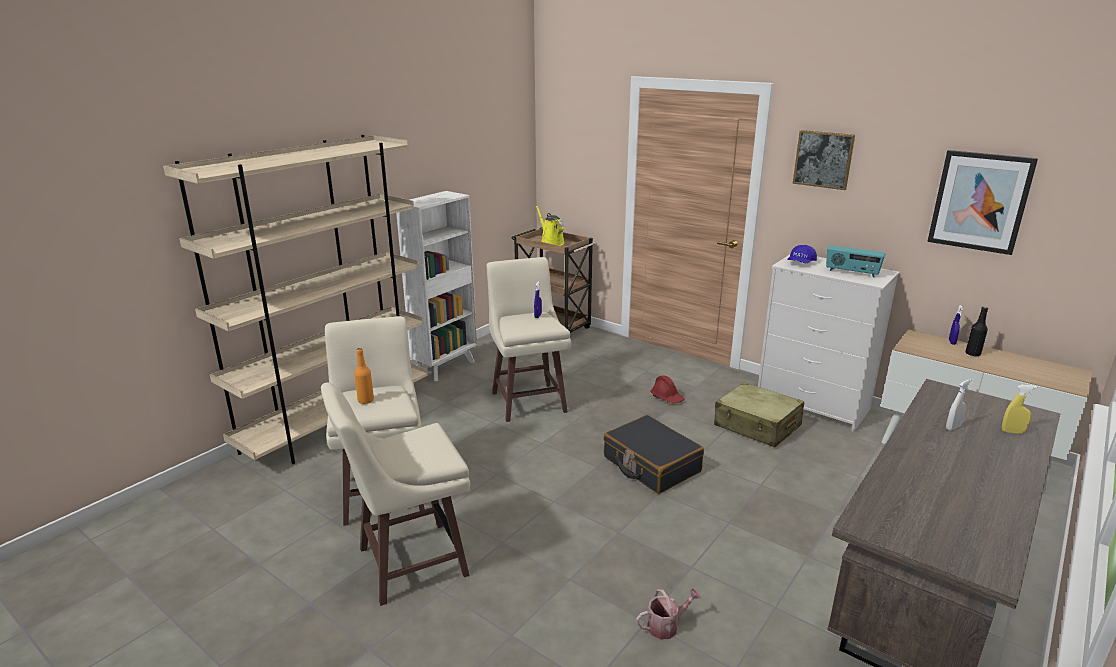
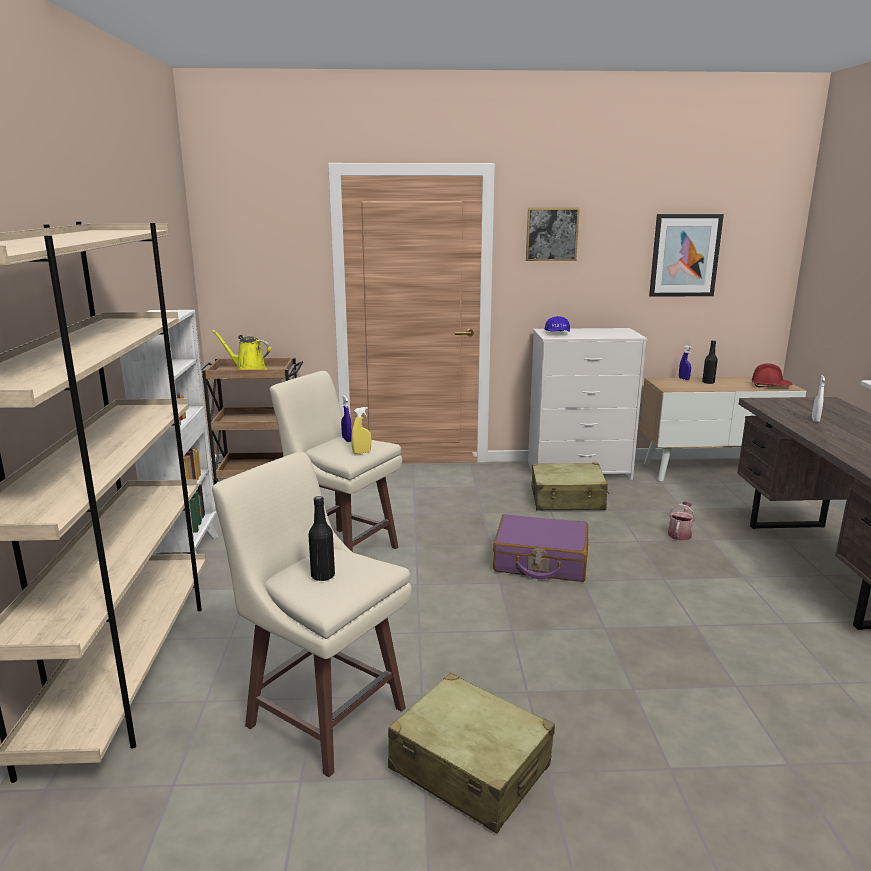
camera: 40 degrees left, 5 degrees down
beige stool [321,383,470,606] -> beige suitcase [388,673,555,834]
orange bottle [354,348,374,404] -> black bottle [308,496,335,581]
black suitcase [603,415,704,494] -> purple suitcase [493,514,588,582]
watering can [636,588,701,640] -> watering can moved to [668,501,695,541]
red hard hat [650,375,685,403] -> red hard hat moved to [752,363,792,387]
radio [826,245,886,277] -> none
yellow spray bottle [1002,385,1037,434] -> yellow spray bottle moved to [351,407,371,454]

